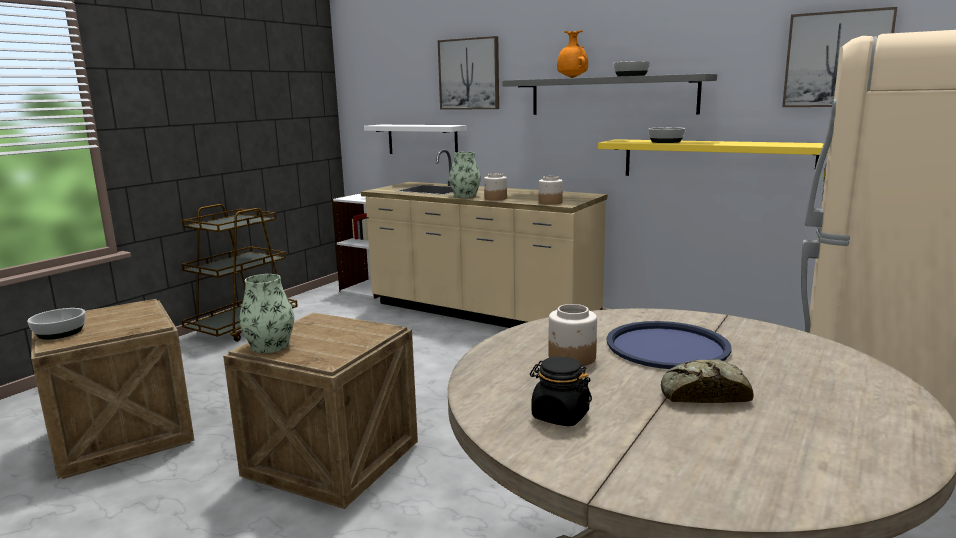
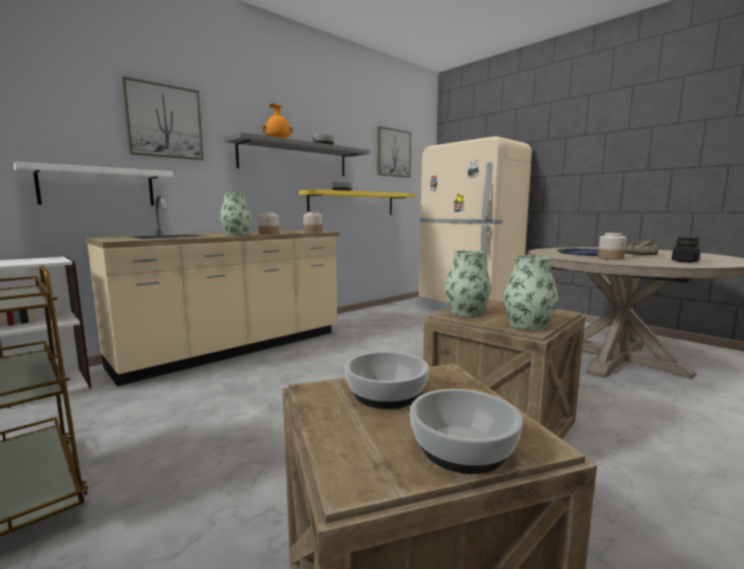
camera: 75 degrees left, 5 degrees down
none -> bowl [345,351,429,409]
none -> vase [445,250,491,317]

